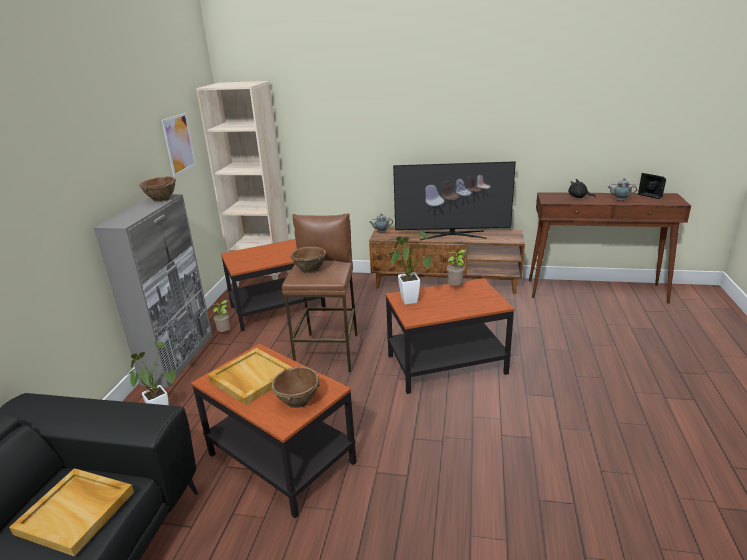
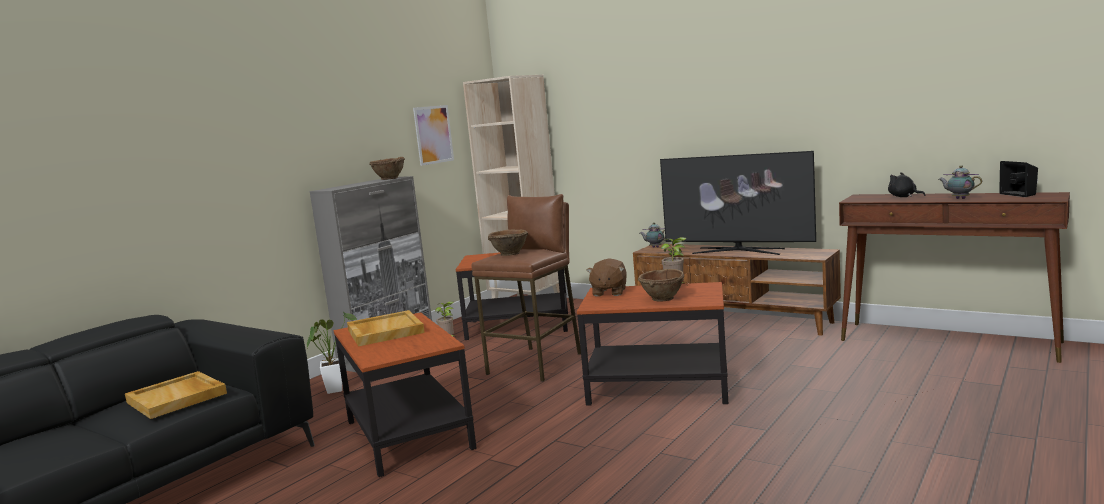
camera: 25 degrees right, 15 degrees down
brown bowl [271,366,320,408] -> brown bowl moved to [638,269,685,301]
potted plant [389,231,432,305] -> brown plush toy [586,258,627,297]

